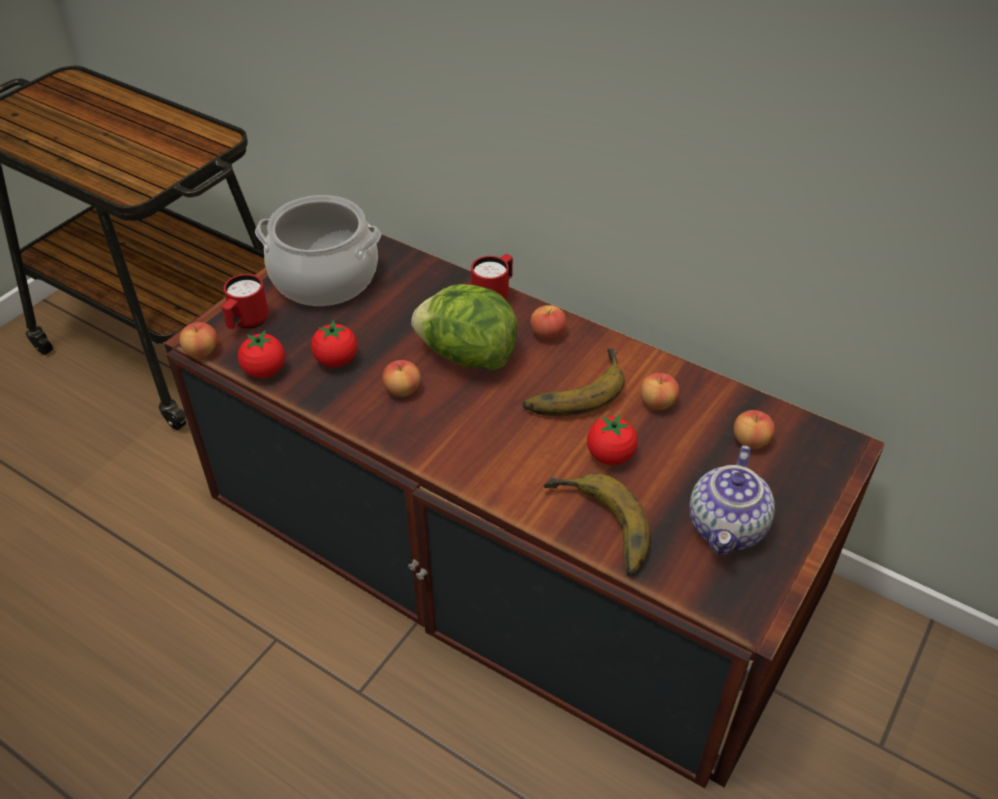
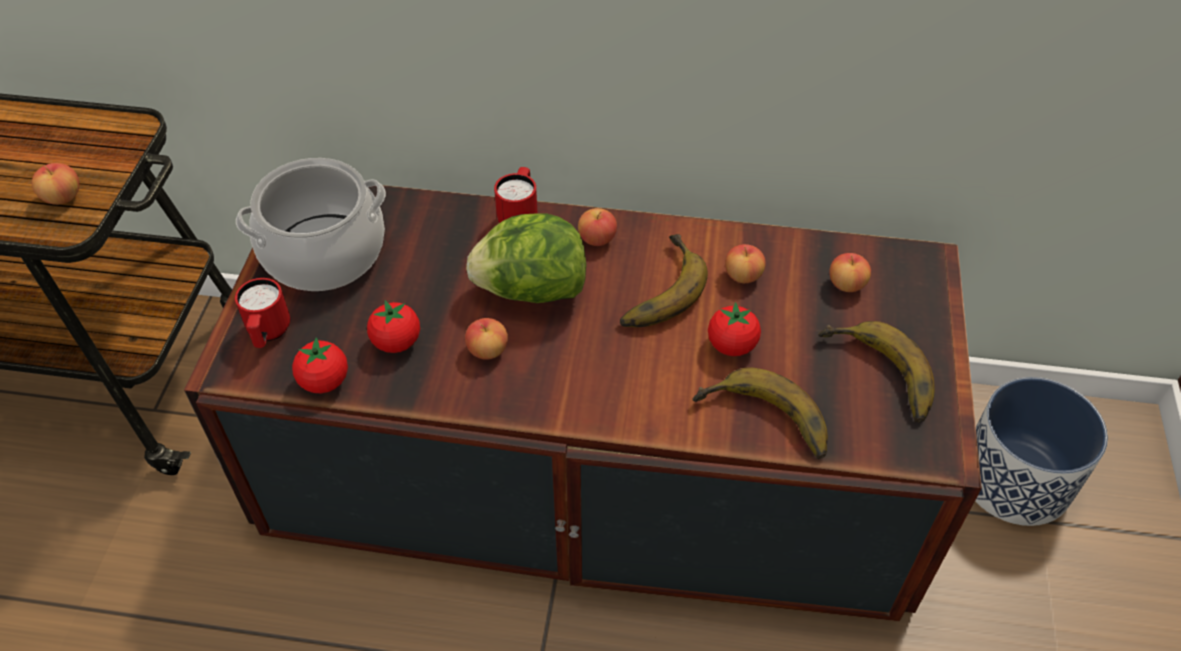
camera: 25 degrees left, 5 degrees up
apple [179,322,218,358] -> apple moved to [32,163,79,205]
teapot [689,445,775,555] -> banana [818,321,935,423]
none -> planter [975,377,1108,526]

